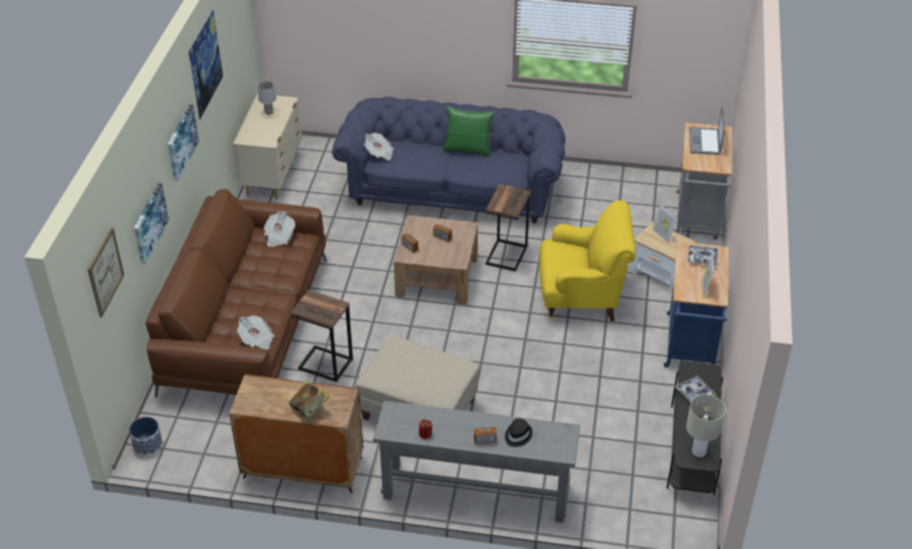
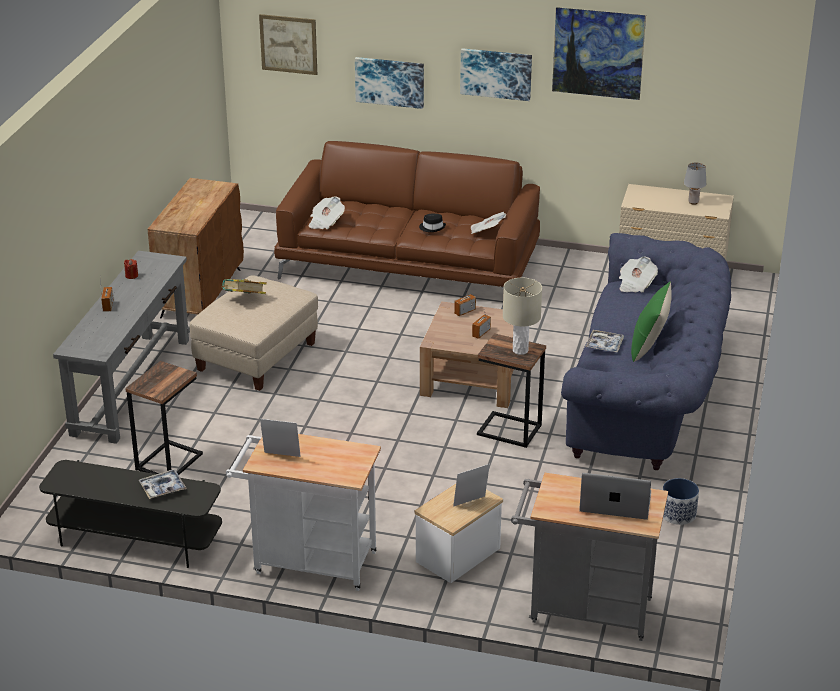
camera: 95 degrees right, 10 degrees down
planter [129,417,163,456] -> planter moved to [663,478,699,525]
book [289,381,329,417] -> book moved to [221,279,267,294]
side table [291,290,353,382] -> side table moved to [125,361,203,475]
black hat [505,418,533,447] -> black hat moved to [419,214,446,232]
yellow armchair [539,200,636,321] -> none
blue cart [664,241,729,367] -> white cart [226,434,381,591]
beige table lamp [686,394,726,457] -> beige table lamp moved to [503,278,542,355]
tray [687,245,718,266] -> tray moved to [586,330,624,353]

